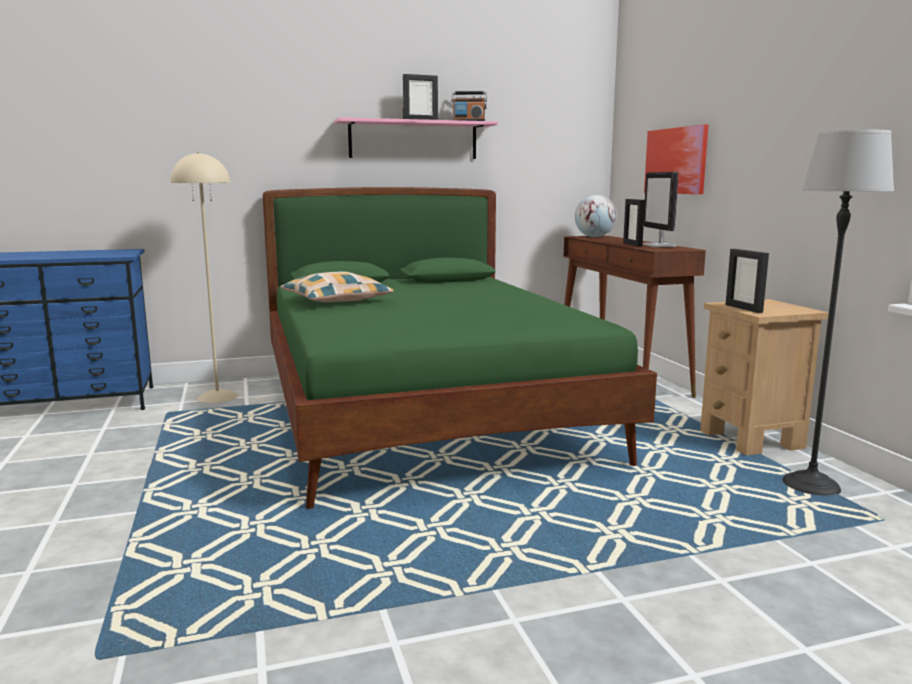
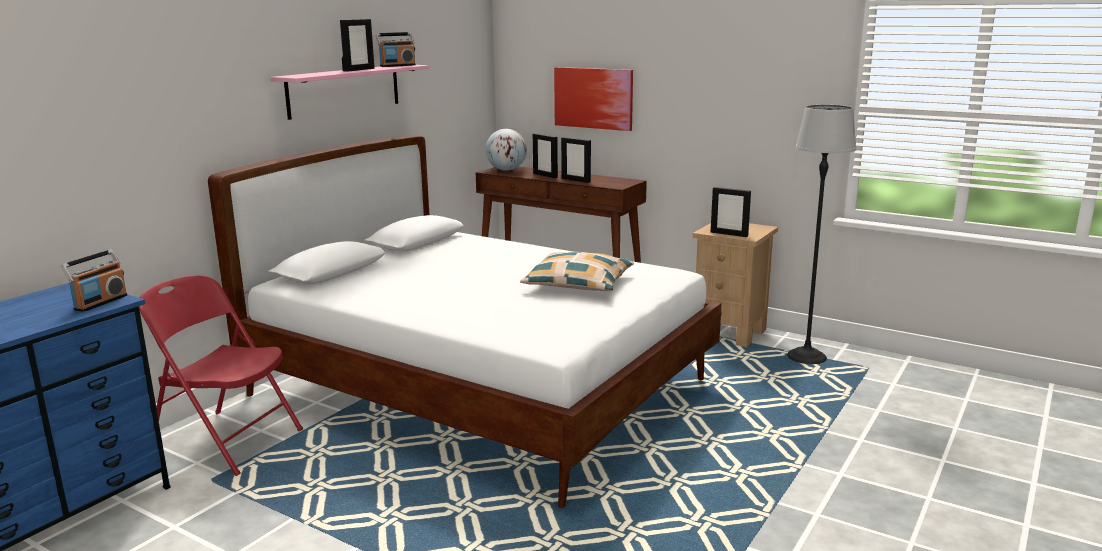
camera: 40 degrees left, 5 degrees up
beige floor lamp [171,152,238,403] -> red chair [139,276,303,476]
green bed [262,187,657,509] -> white bed [208,135,722,508]
pillow [281,271,394,302] -> pillow moved to [520,252,634,291]
monitor [643,172,678,247] -> none
none -> radio [61,250,127,312]
none -> picture frame [533,133,558,178]

